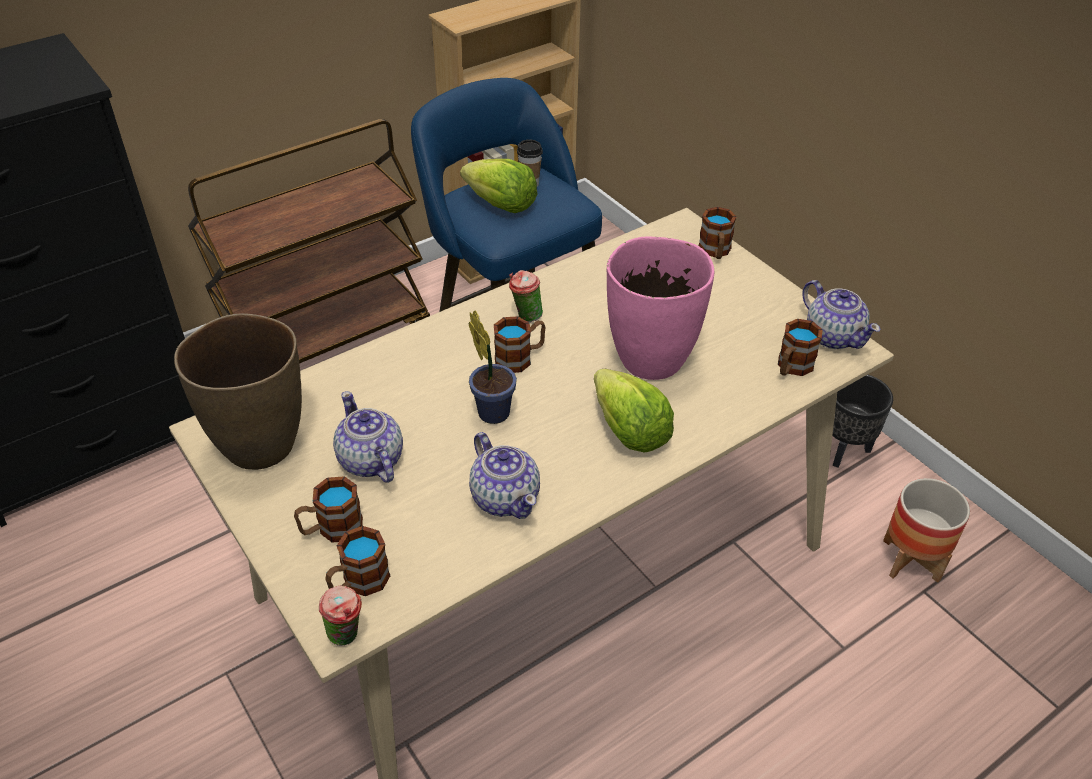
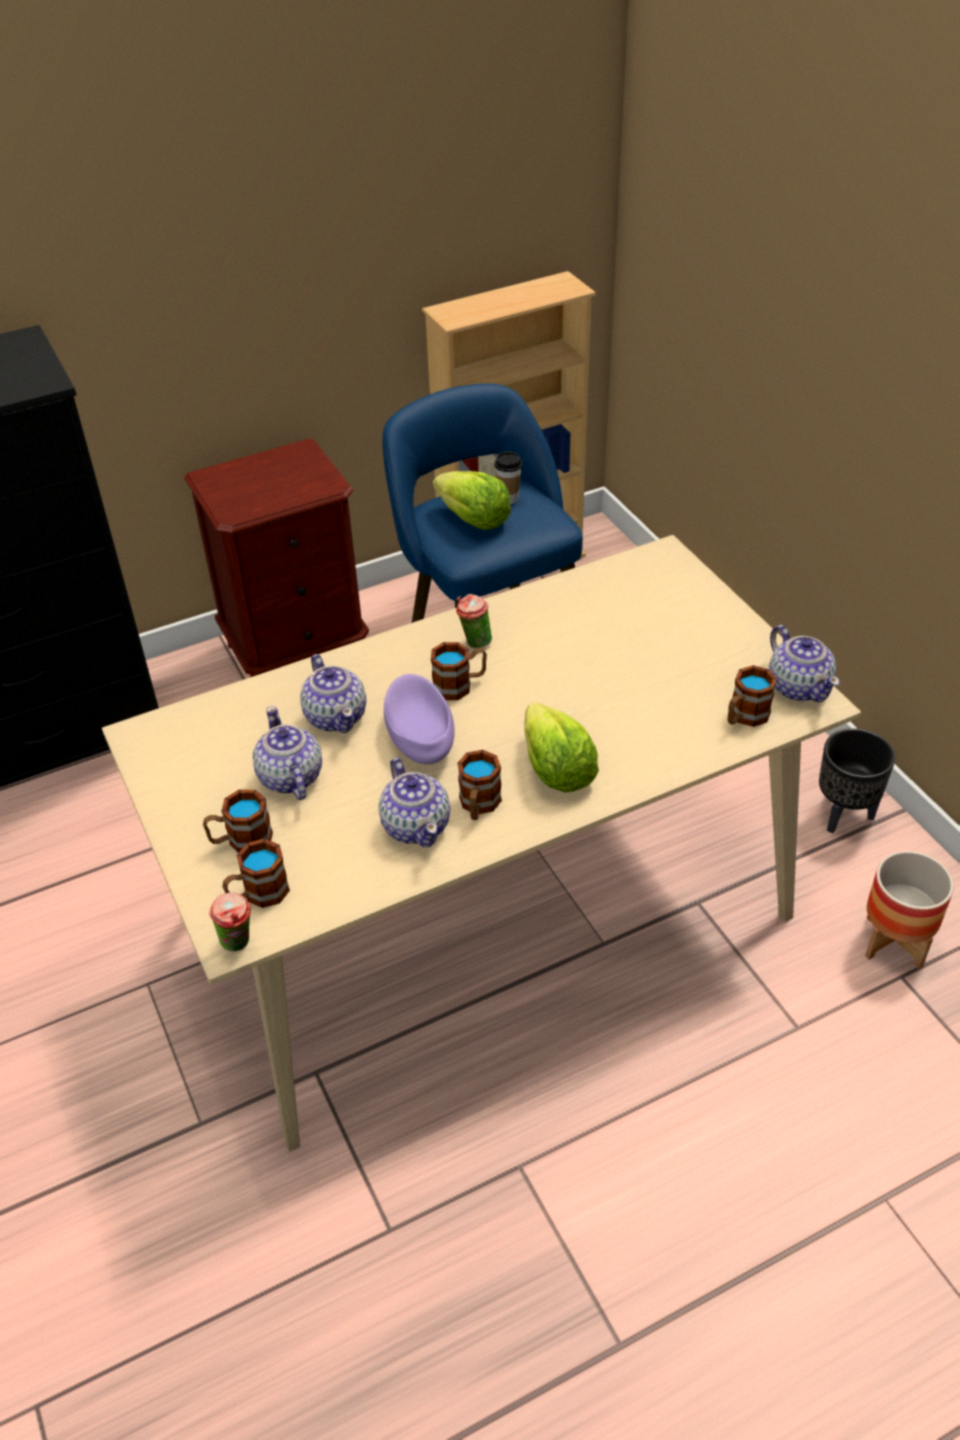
camera: 10 degrees right, 0 degrees up
brown vase [174,313,302,470] -> none
brown cart [188,119,430,364] -> brown nightstand [185,438,369,677]
potted plant [469,310,517,424] -> purple bowl [384,674,455,764]
pink vase [607,236,714,380] -> none
mug [698,207,736,259] -> mug moved to [457,750,502,820]
none -> teapot [300,654,367,733]

